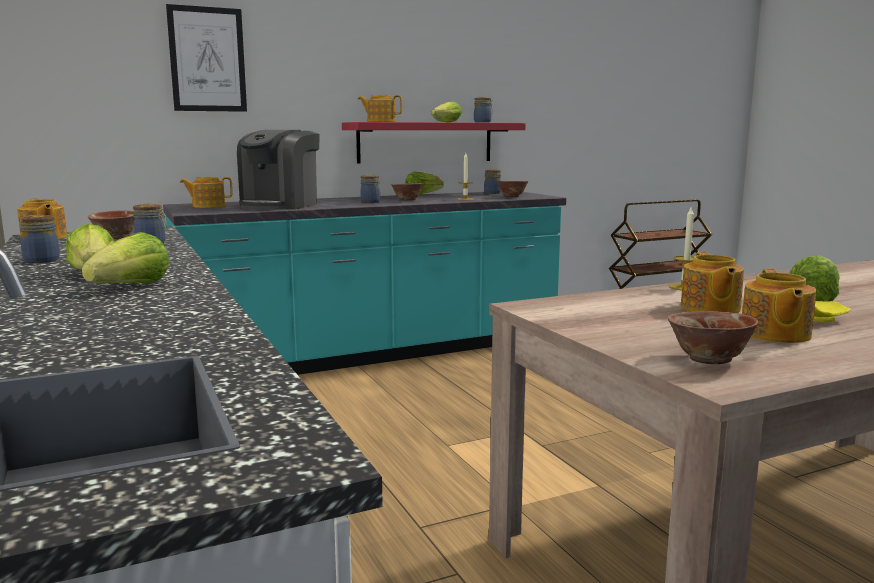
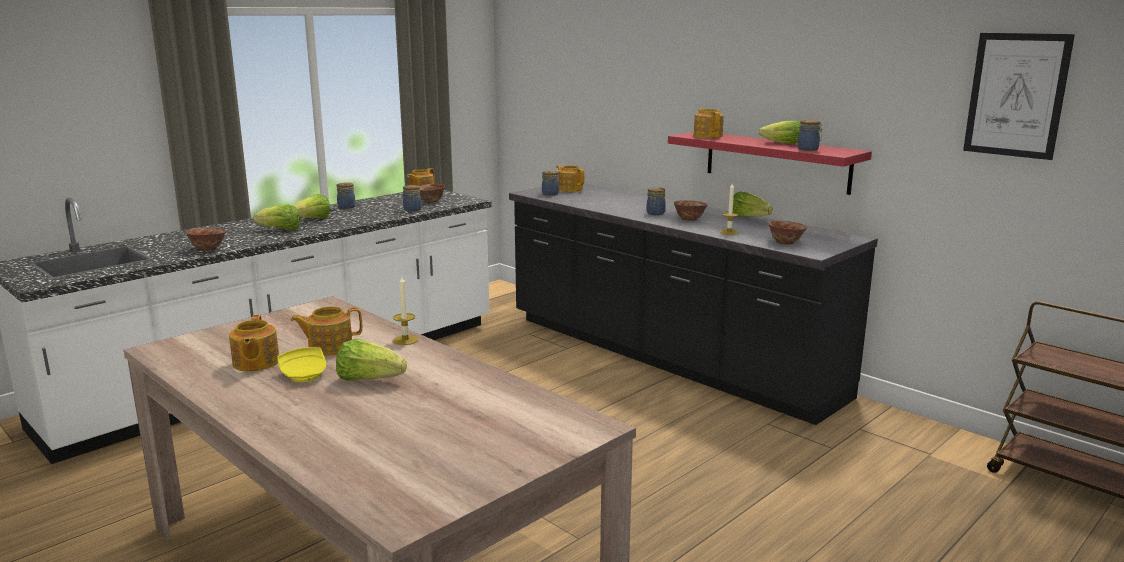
camera: 70 degrees right, 5 degrees up
turquoise counter [163,192,566,375] -> black counter [509,183,878,425]
picture [166,4,247,112] -> picture moved to [963,33,1075,160]
coffee machine [237,130,320,210] -> none
jar [484,169,501,194] -> jar moved to [542,170,560,196]
bowl [668,311,758,364] -> bowl moved to [186,227,226,251]
teapot [742,269,816,343] -> teapot turned 90 degrees counterclockwise [229,315,279,372]

